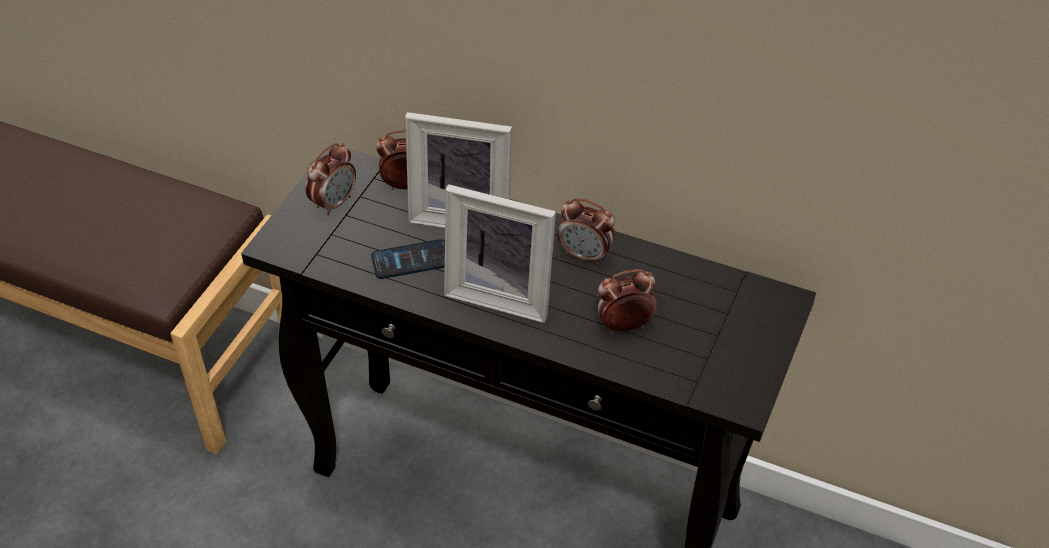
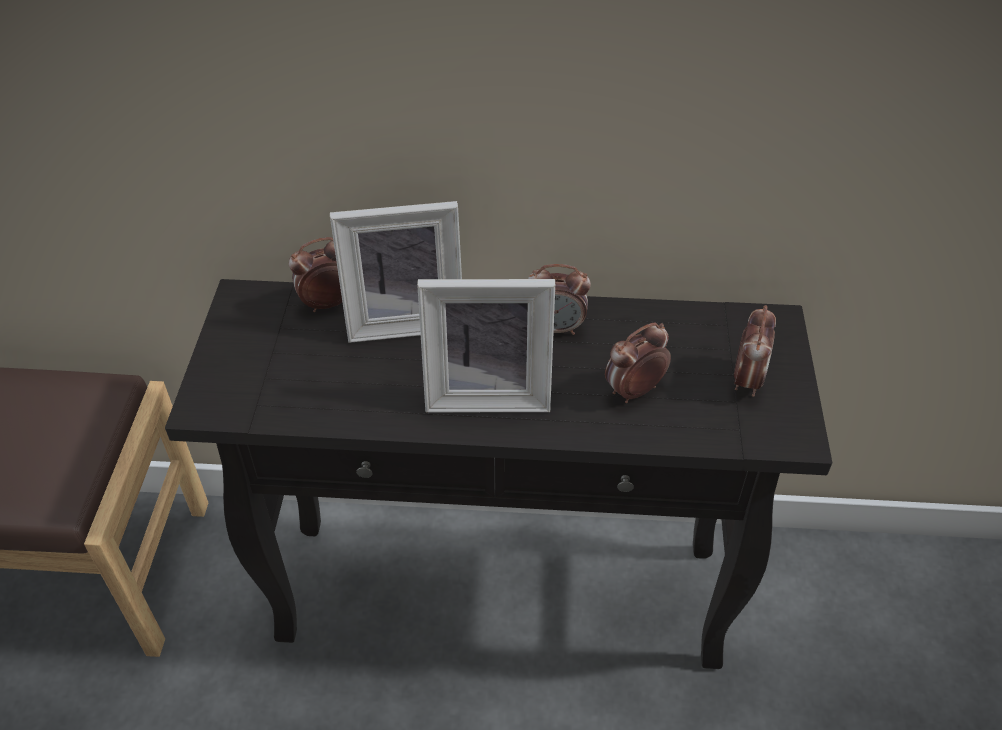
camera: 20 degrees left, 0 degrees up
alarm clock [305,143,356,216] -> alarm clock moved to [734,305,776,397]
phone [371,239,445,279] -> none

